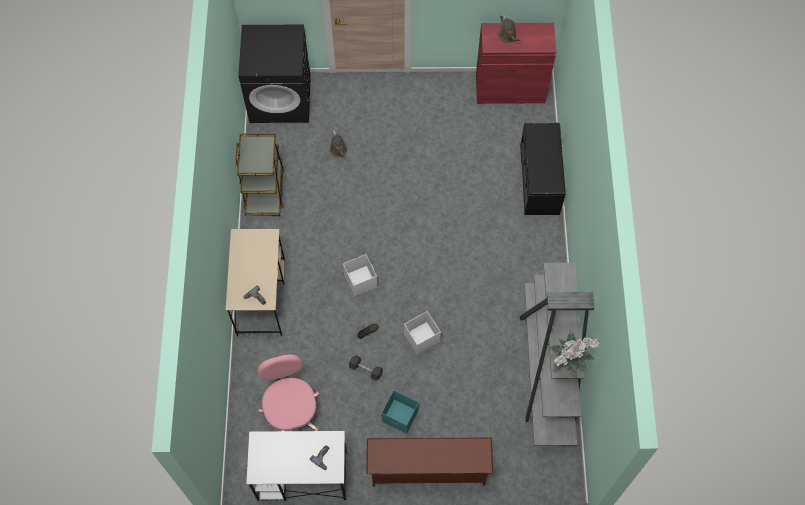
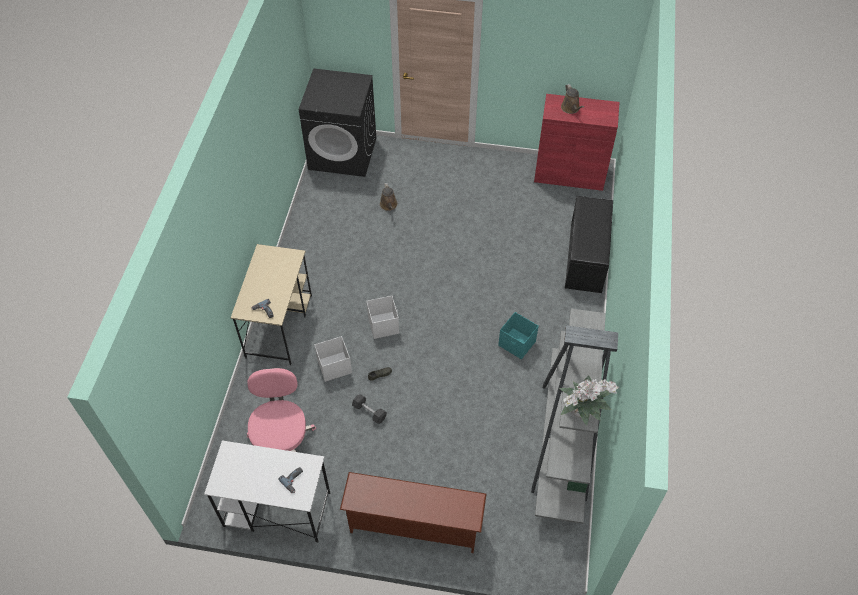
camera: 10 degrees right, 10 degrees down
brown cart [236,133,285,216] -> none
turquoise storage box [381,390,419,434] -> turquoise storage box moved to [498,312,539,359]
white storage box [404,311,441,355] -> white storage box moved to [314,336,352,382]

